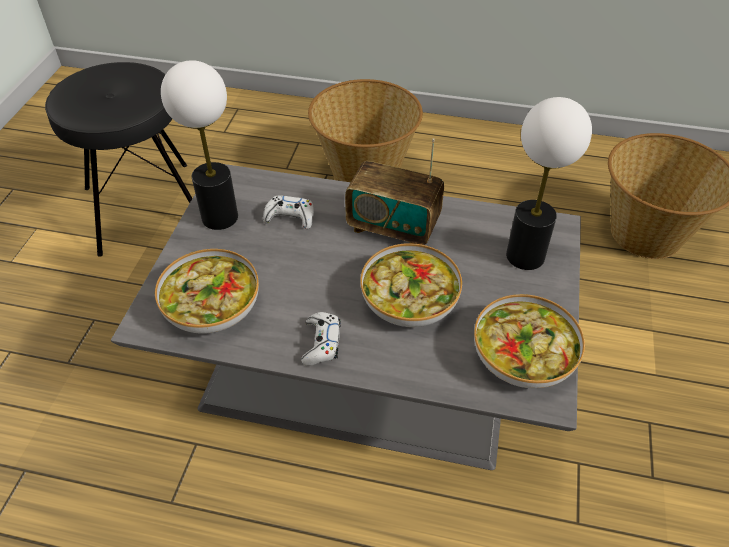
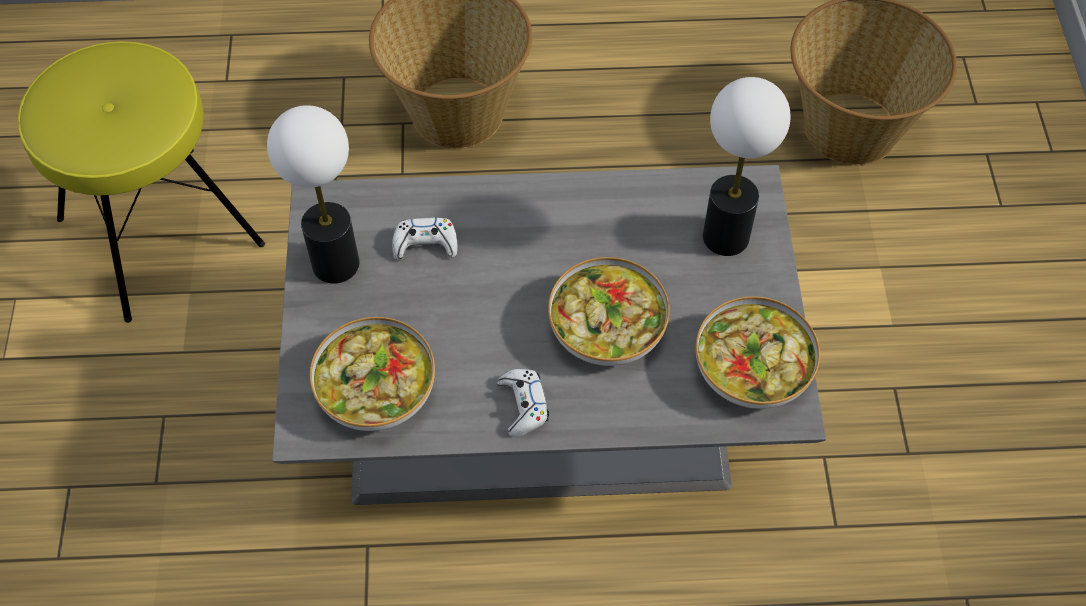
camera: 15 degrees left, 10 degrees up
black stool [45,62,193,257] -> yellow stool [18,41,265,323]
radio [345,138,444,245] -> none

